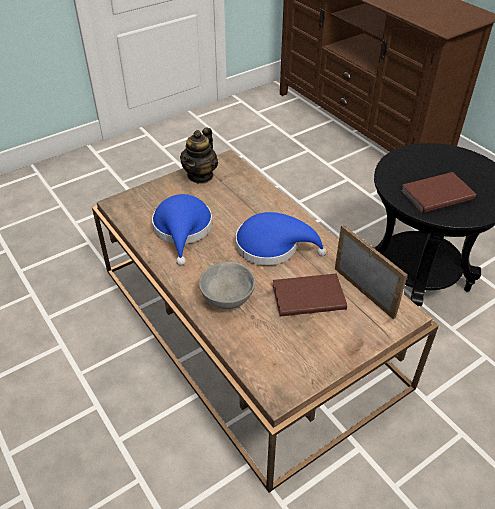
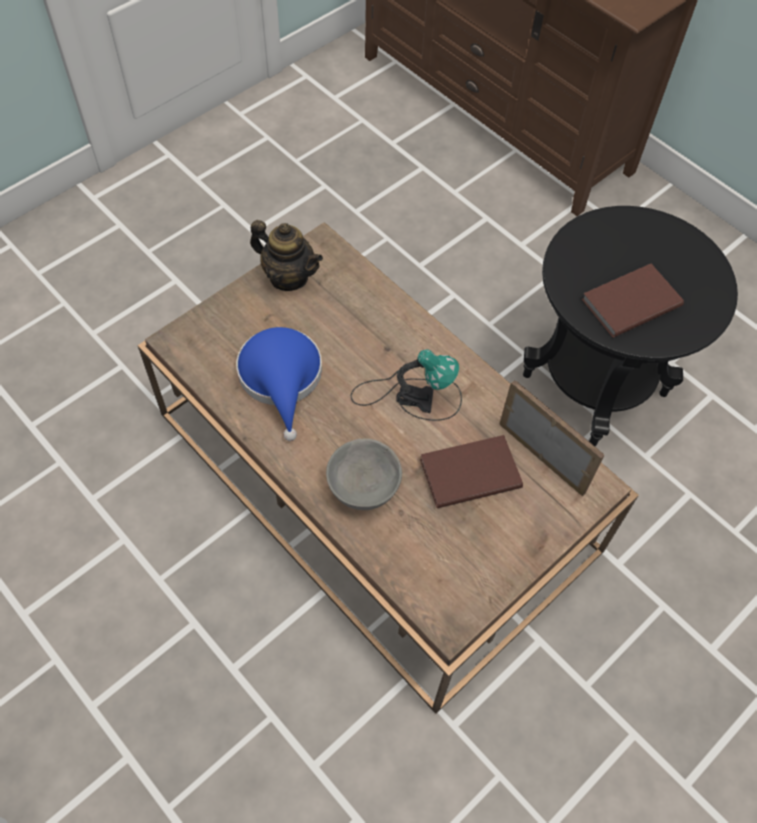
camera: 10 degrees left, 15 degrees up
teapot [180,128,218,184] -> teapot turned 75 degrees counterclockwise [250,220,323,291]
blue hat [236,212,327,265] -> table lamp [351,349,462,421]

